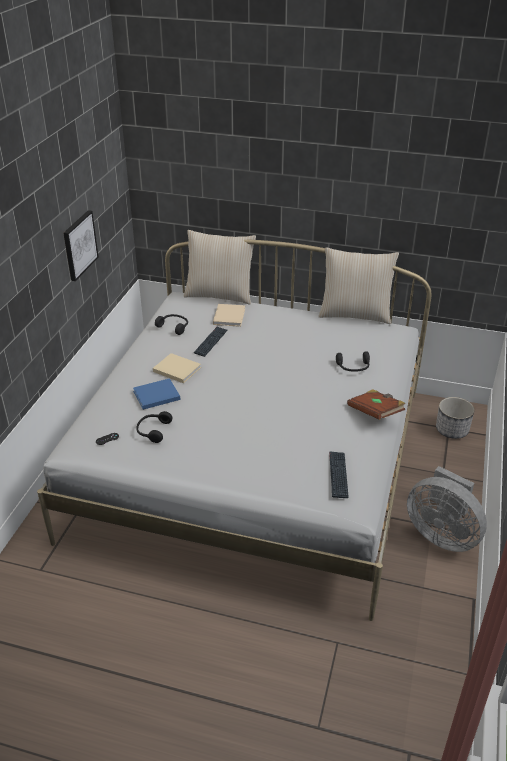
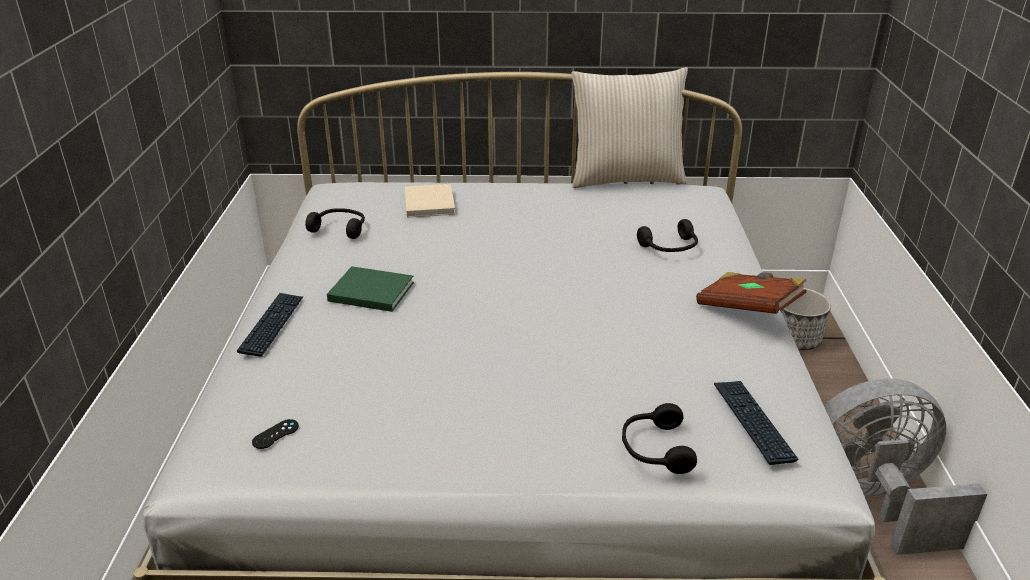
camera: 15 degrees left, 5 degrees down
picture [63,210,99,281] -> none
blue book [133,378,180,410] -> none
black headphones [136,411,172,443] -> black headphones moved to [622,403,697,474]
beige book [153,353,201,383] -> green book [327,266,414,312]
beige pillow [184,230,256,305] -> none
keyboard [194,327,228,357] -> keyboard moved to [237,293,303,357]
grey fan [407,466,487,552] -> grey fan turned 150 degrees clockwise [824,379,987,555]

